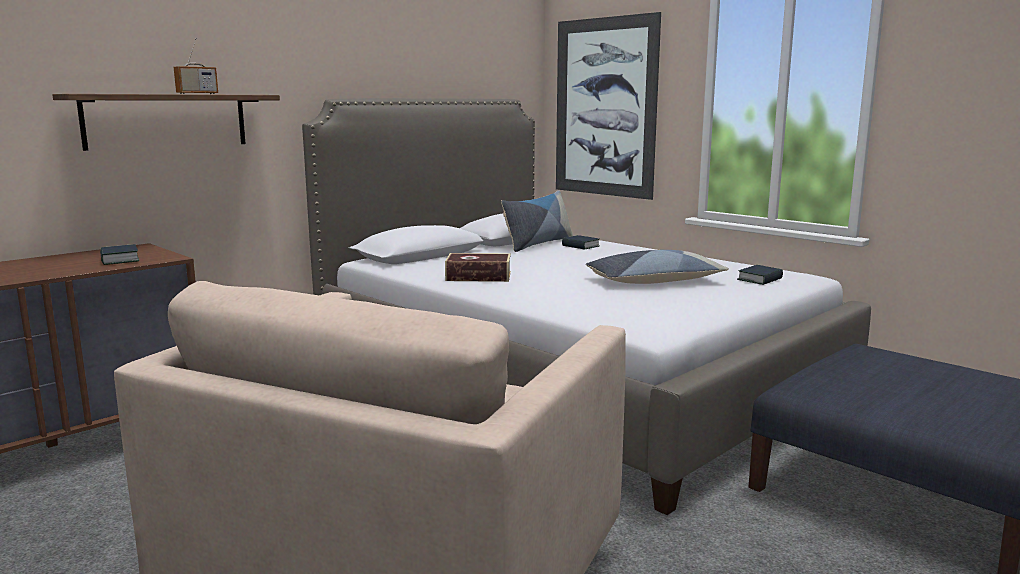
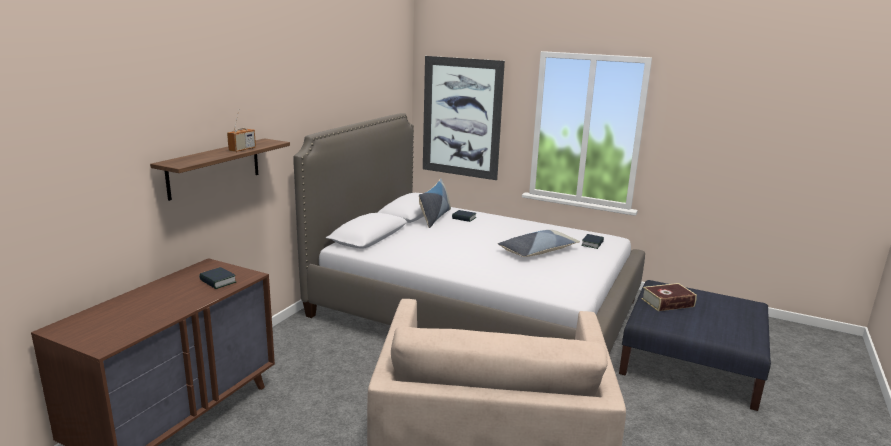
camera: 20 degrees left, 5 degrees up
book [445,253,511,282] -> book moved to [641,283,697,311]

